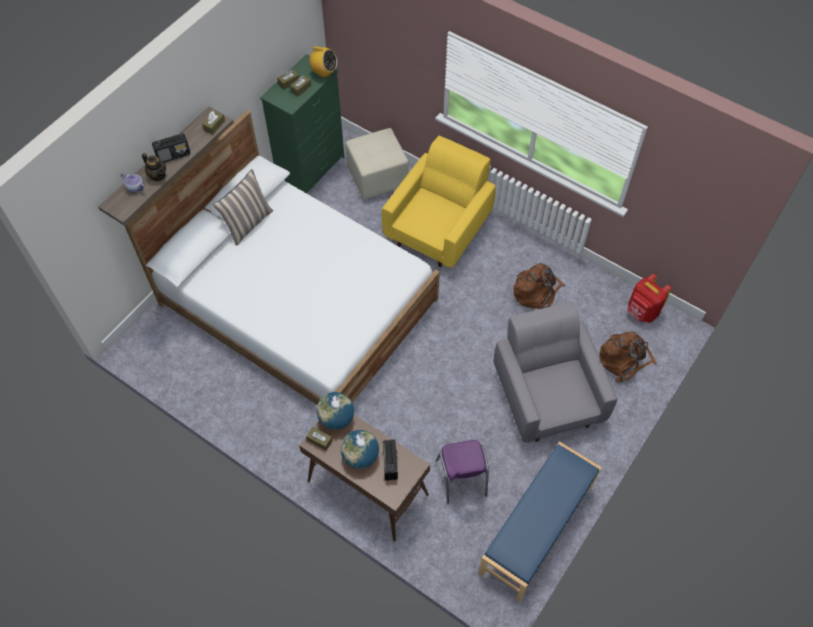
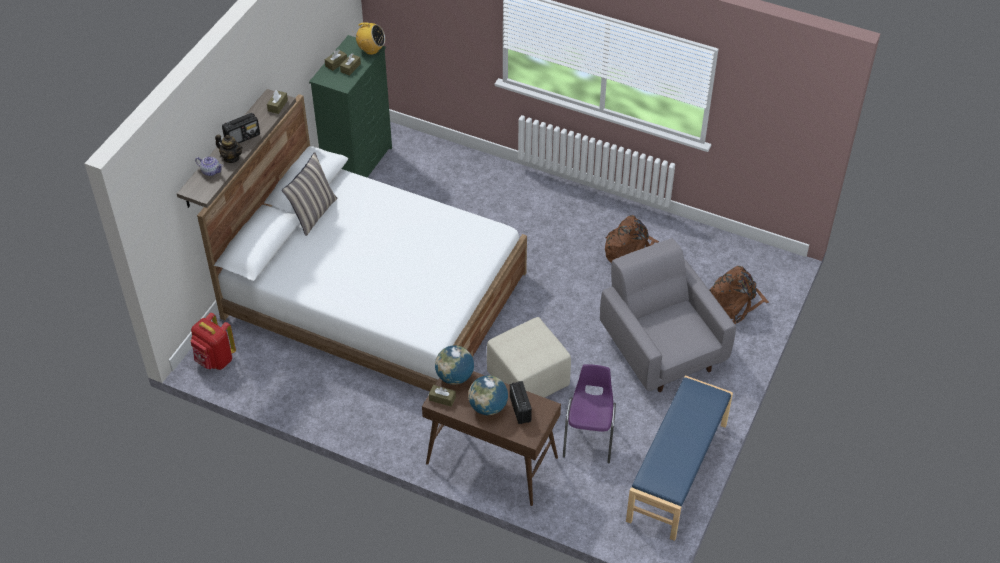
camera: 10 degrees left, 10 degrees down
beige ottoman [346,128,409,200] -> beige ottoman moved to [487,317,571,398]
yellow armchair [382,136,496,268] -> none
purple chair [436,440,489,504] -> purple chair turned 150 degrees counterclockwise [563,364,616,464]
red backpack [627,274,672,323] -> red backpack moved to [191,313,236,370]

